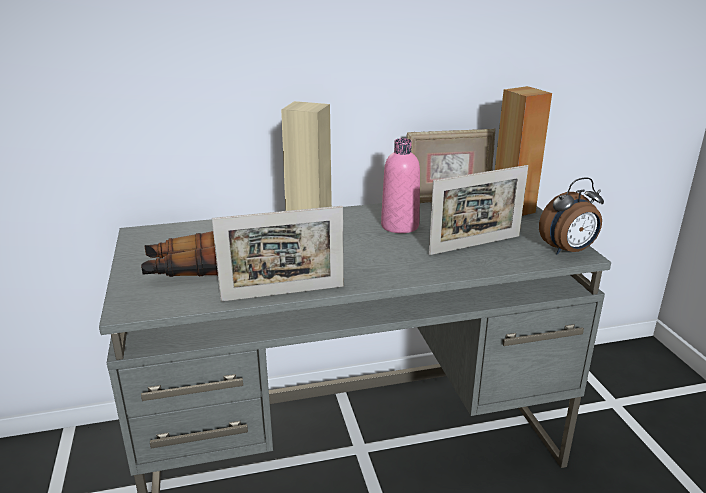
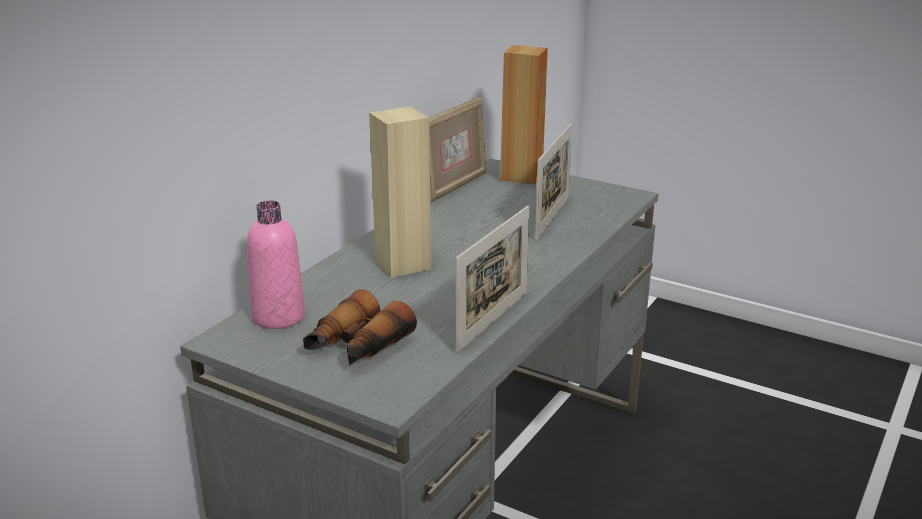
camera: 45 degrees left, 0 degrees up
pink bottle [381,138,420,233] -> pink bottle moved to [247,200,305,329]
alarm clock [539,177,604,255] -> none

